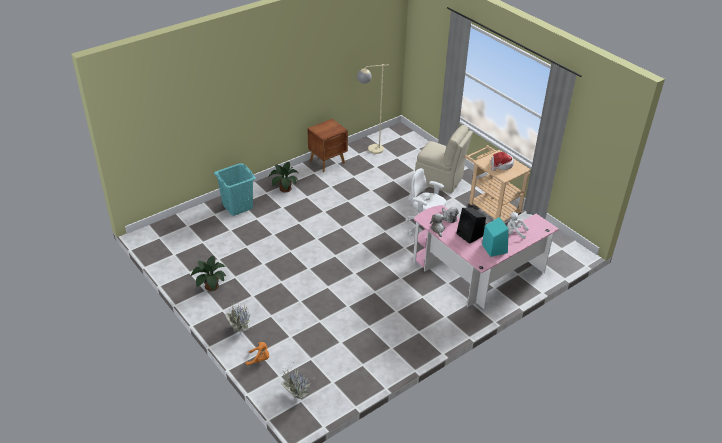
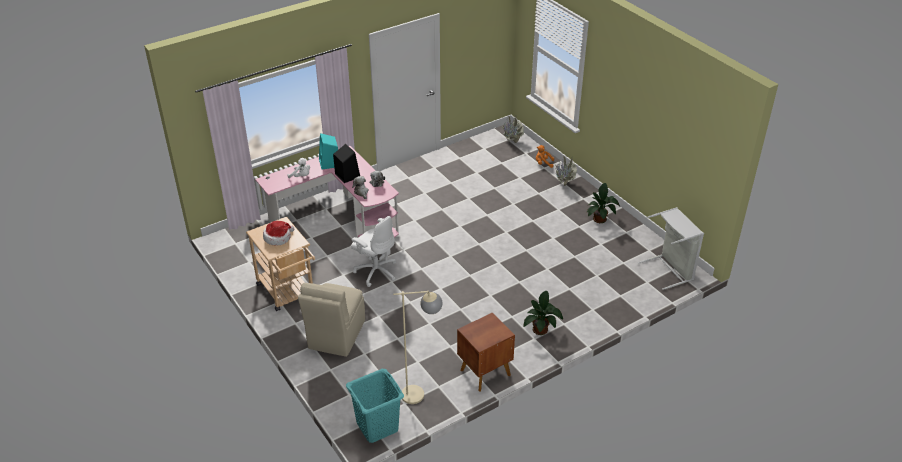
camera: 175 degrees left, 0 degrees up
turquoise laundry basket [214,163,256,216] -> turquoise laundry basket moved to [346,369,404,443]
beige chair [415,125,473,193] -> beige chair turned 105 degrees counterclockwise [298,283,365,357]
none -> grey laundry basket [638,207,704,290]

